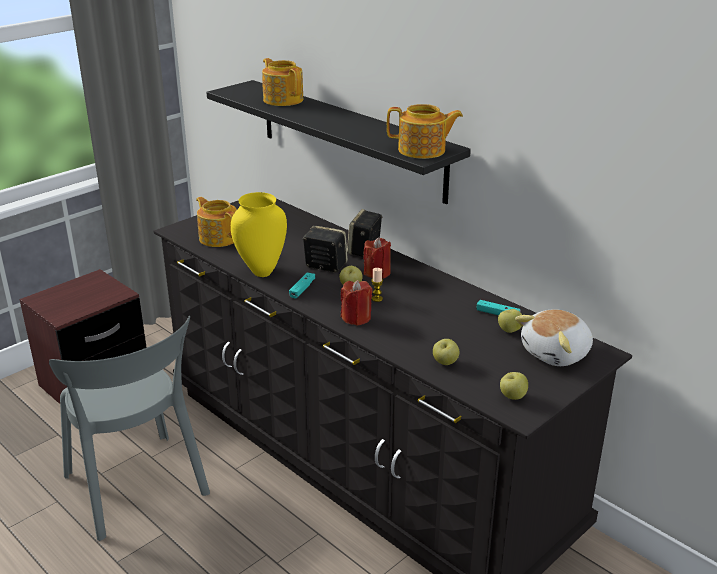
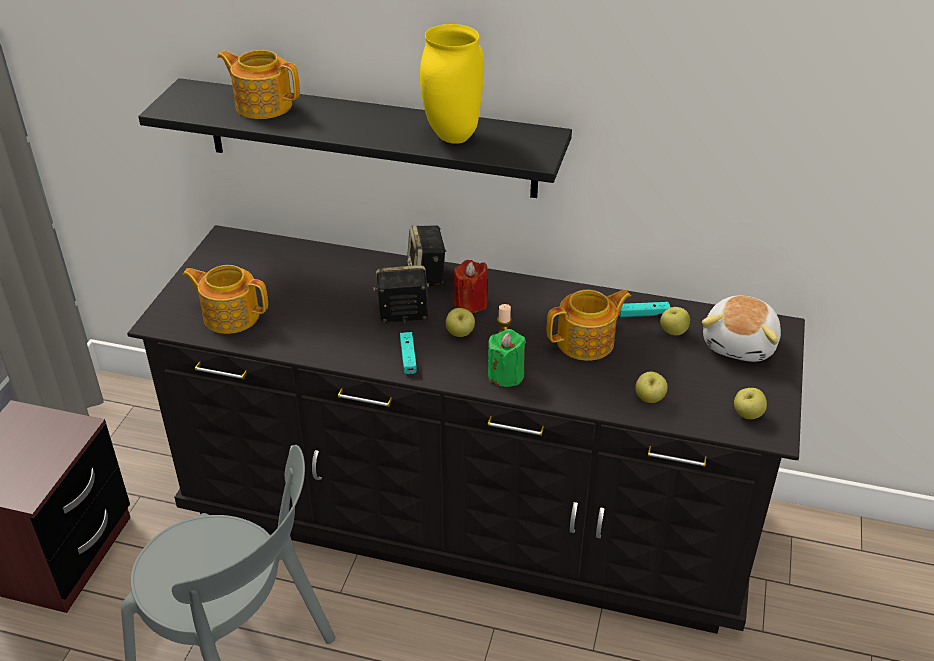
camera: 30 degrees left, 10 degrees up
yellow vase [231,192,287,277] -> yellow vase moved to [420,24,484,144]
red candle [341,280,373,326] -> green candle [488,329,526,387]
teapot [387,104,463,159] -> teapot moved to [547,290,631,361]

